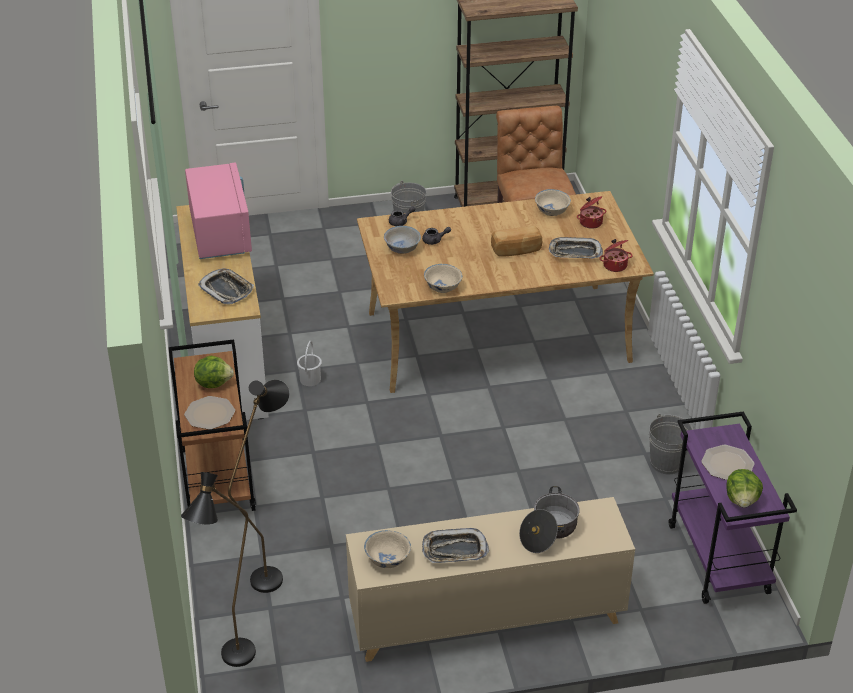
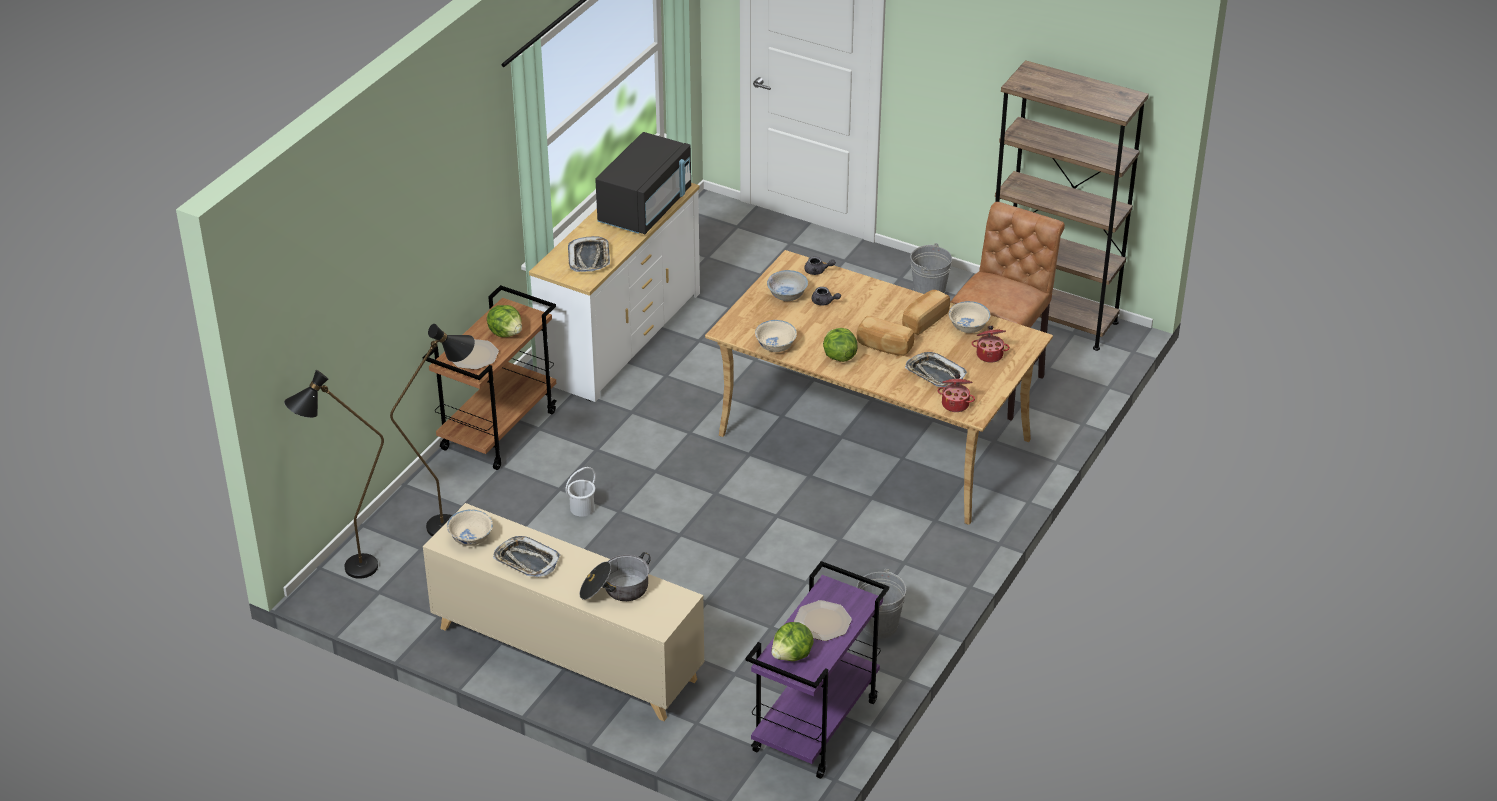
camera: 40 degrees right, 0 degrees up
pink microwave [185,162,252,259] -> black microwave [595,132,691,234]
white bucket [297,341,322,386] -> white bucket moved to [565,467,596,517]
none -> lettuce [823,328,857,362]
none -> bread [902,290,950,335]

